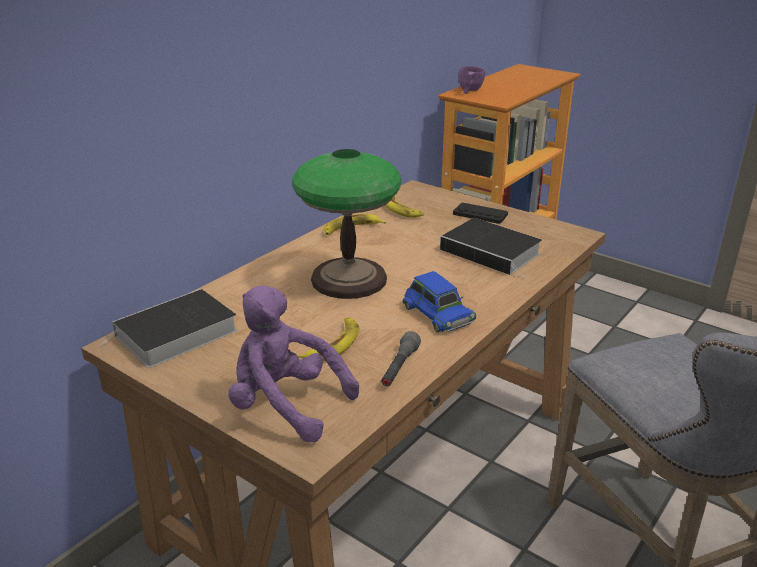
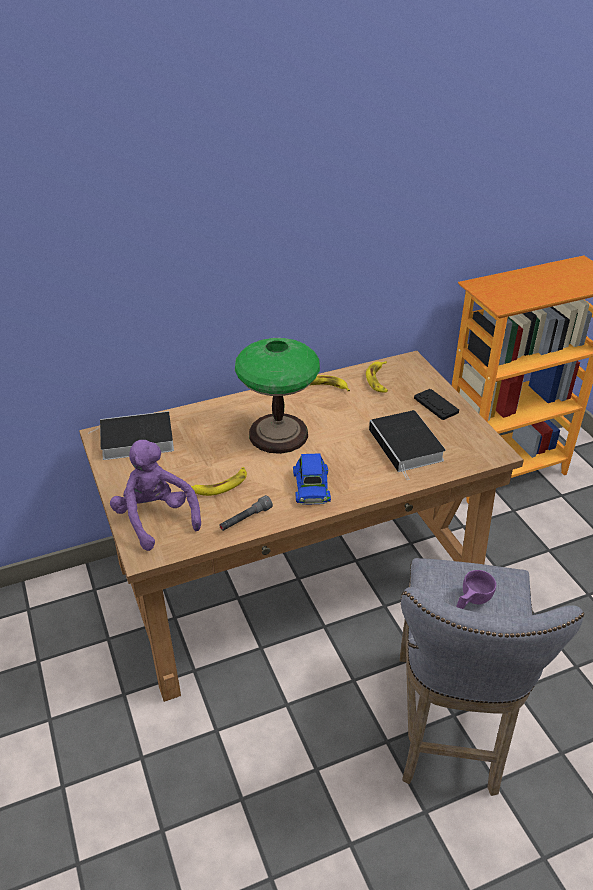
camera: 30 degrees right, 10 degrees up
purple cup [459,66,485,94] -> purple cup moved to [456,570,496,609]

